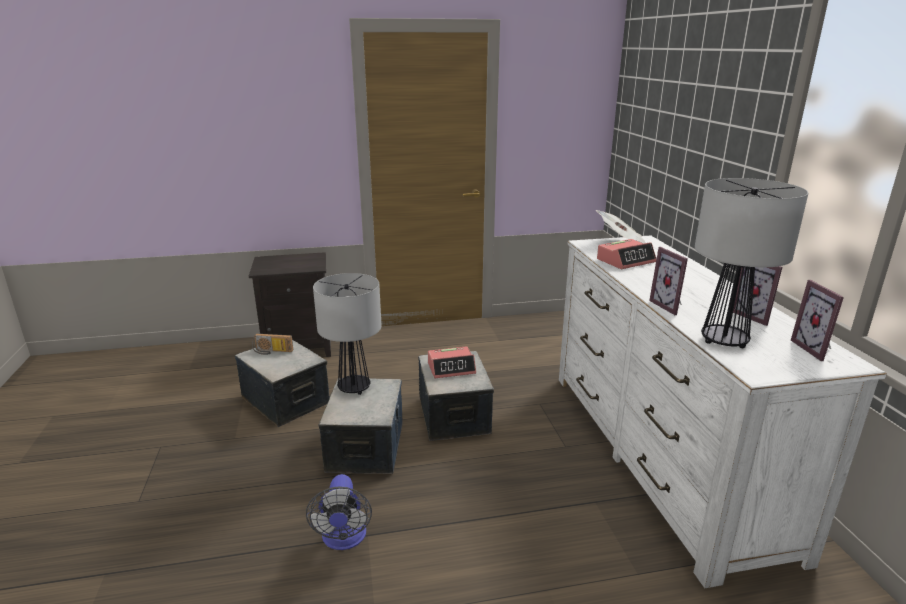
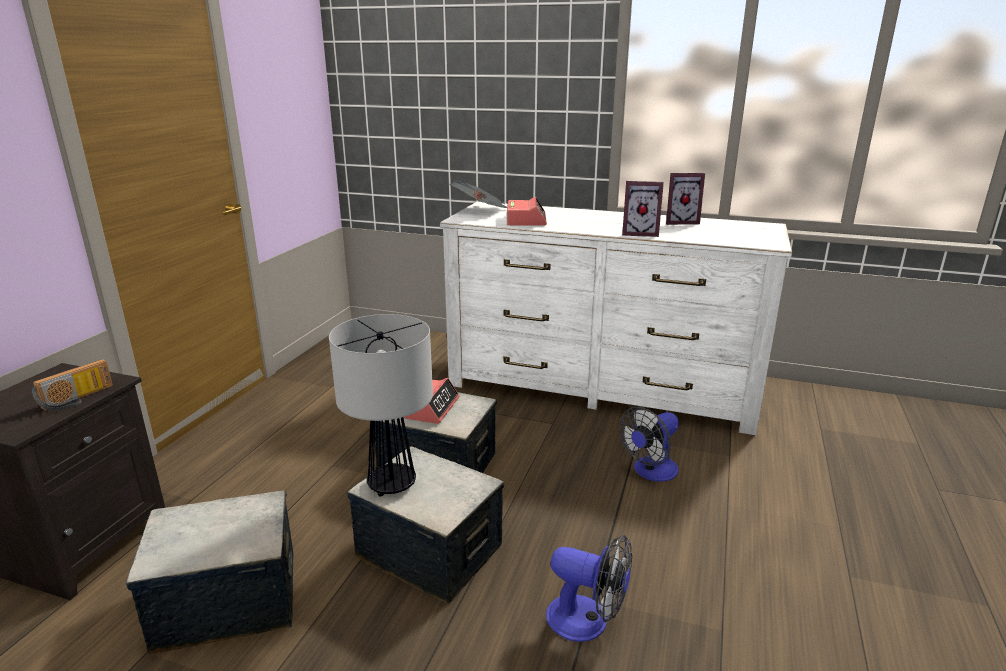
camera: 60 degrees left, 0 degrees up
radio [252,334,293,355] -> radio moved to [32,359,113,411]
table lamp [695,178,808,348] -> none
picture frame [791,280,844,361] -> none
none -> fan [620,407,679,481]

